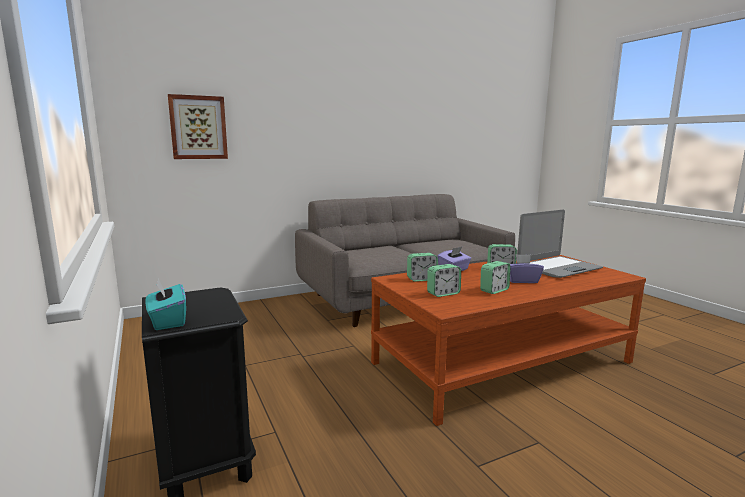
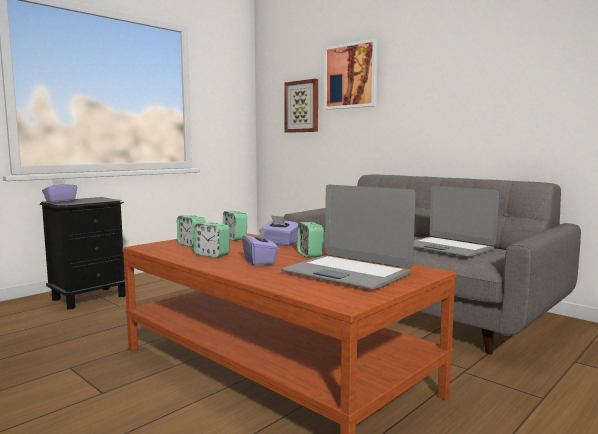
camera: 70 degrees right, 5 degrees down
turquoise tissue box [145,279,186,330] -> purple tissue box [42,179,77,202]
none -> picture [324,38,378,110]
none -> laptop [414,186,499,257]

